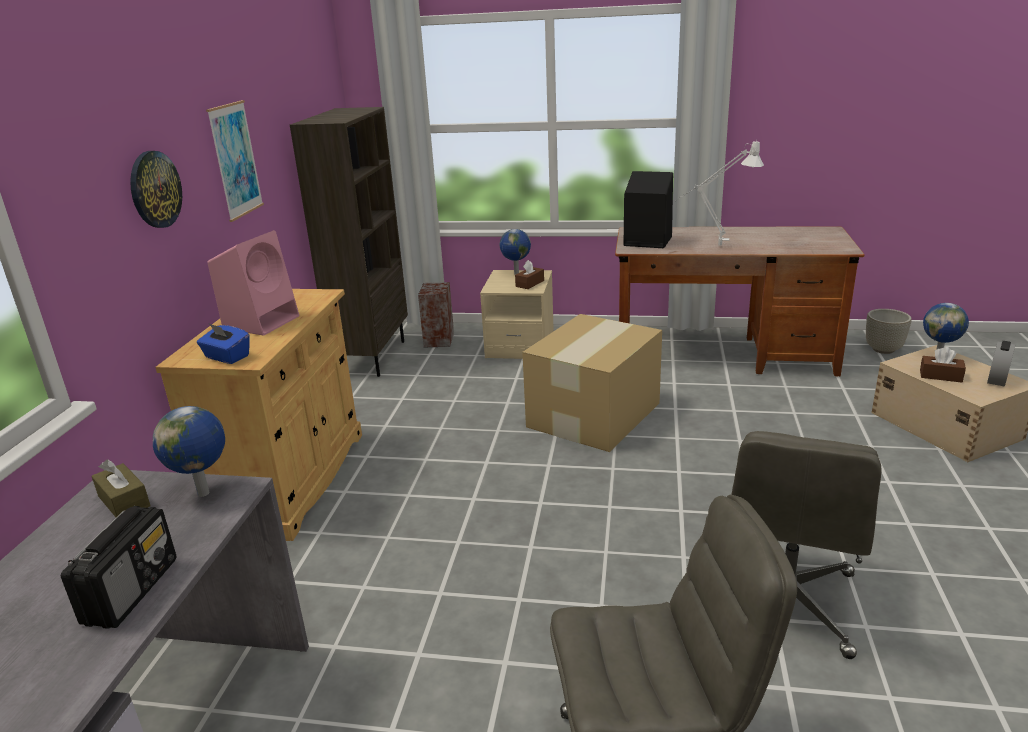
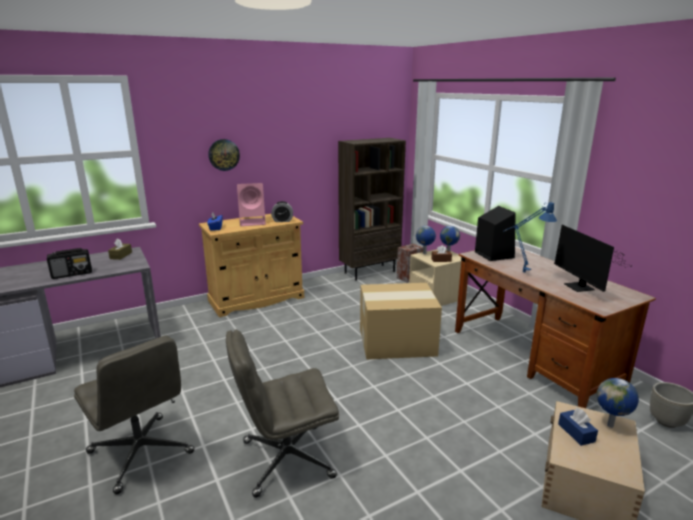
camera: 50 degrees right, 5 degrees down
globe [153,406,225,497] -> globe moved to [416,226,436,254]
picture [206,100,264,222] -> none
white table lamp [675,140,764,246] -> blue table lamp [503,201,557,272]
brown tissue box [920,347,966,383] -> blue tissue box [558,408,598,446]
alarm clock [987,341,1015,387] -> alarm clock moved to [271,201,293,222]
none -> monitor [554,225,627,292]

